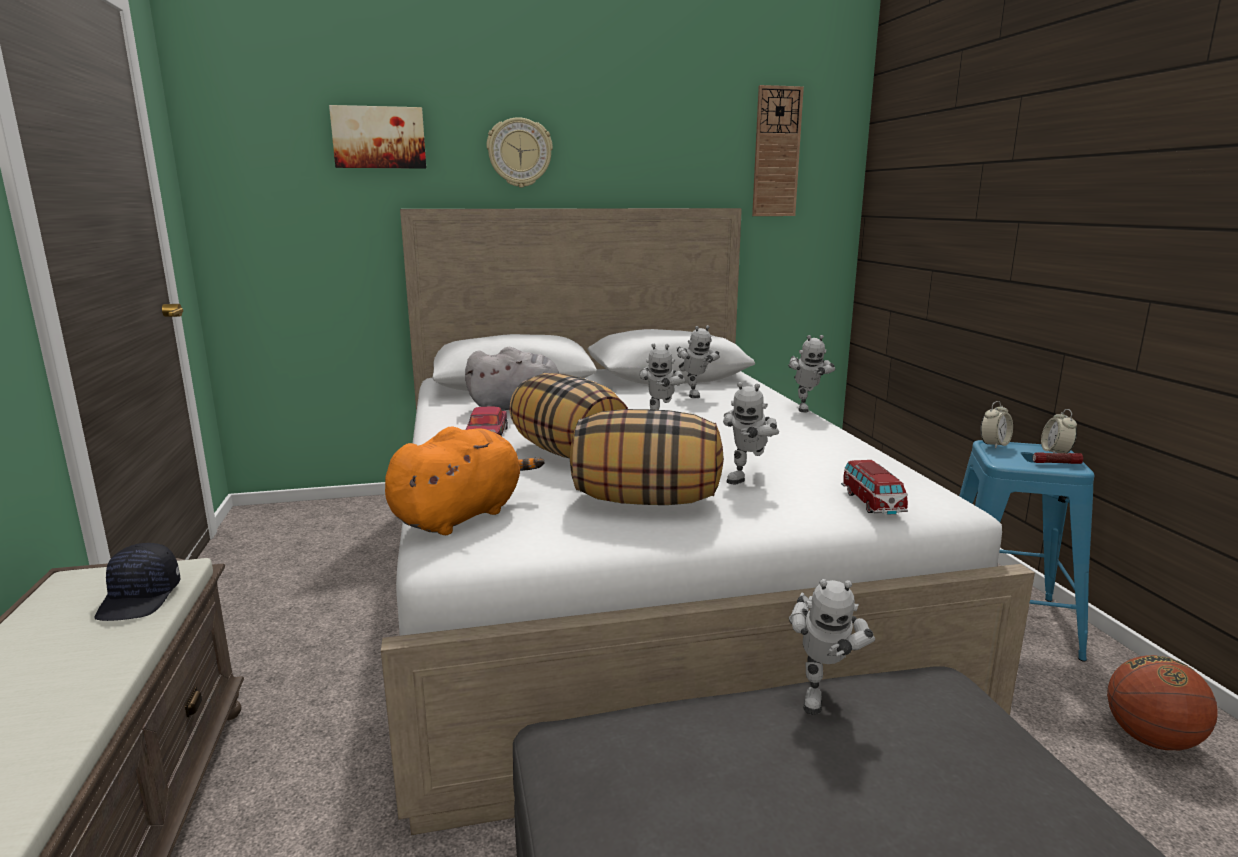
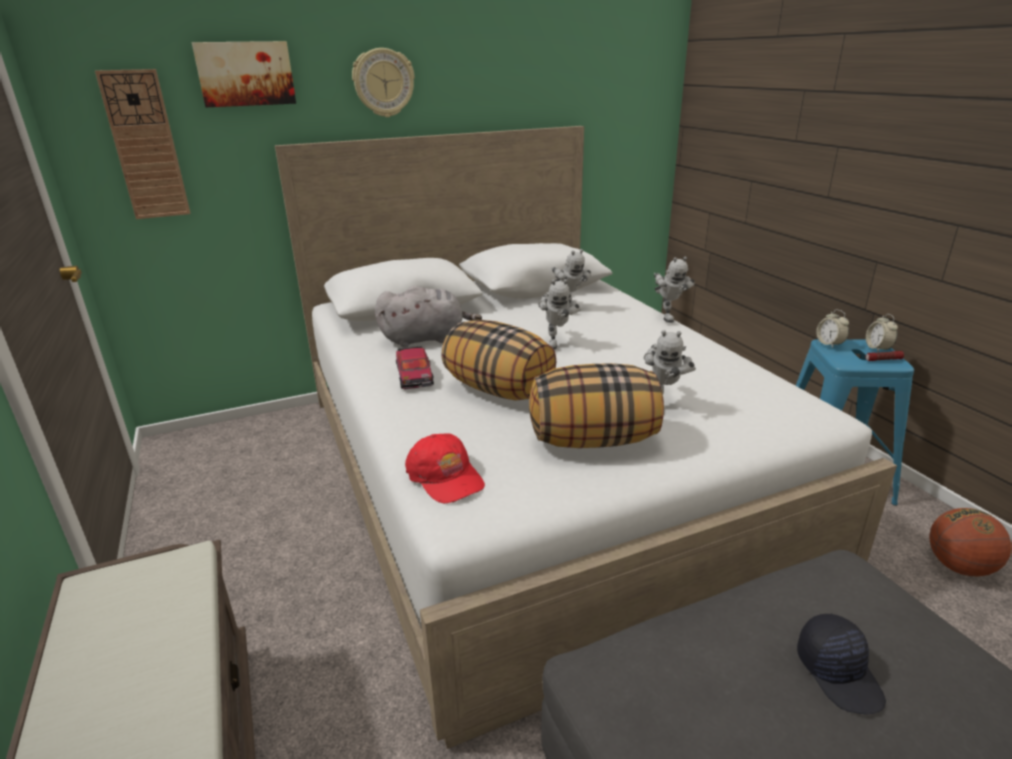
camera: 10 degrees left, 10 degrees up
black cap [94,543,180,621] -> black cap moved to [797,614,886,714]
orange plush toy [385,426,545,535] -> red cap [405,434,485,504]
wall clock [752,85,804,216] -> wall clock moved to [95,69,191,219]
toy robot [789,579,875,715] -> none
toy car [841,460,908,515] -> none
alarm clock [981,401,1013,449] -> alarm clock turned 120 degrees clockwise [816,310,849,348]

